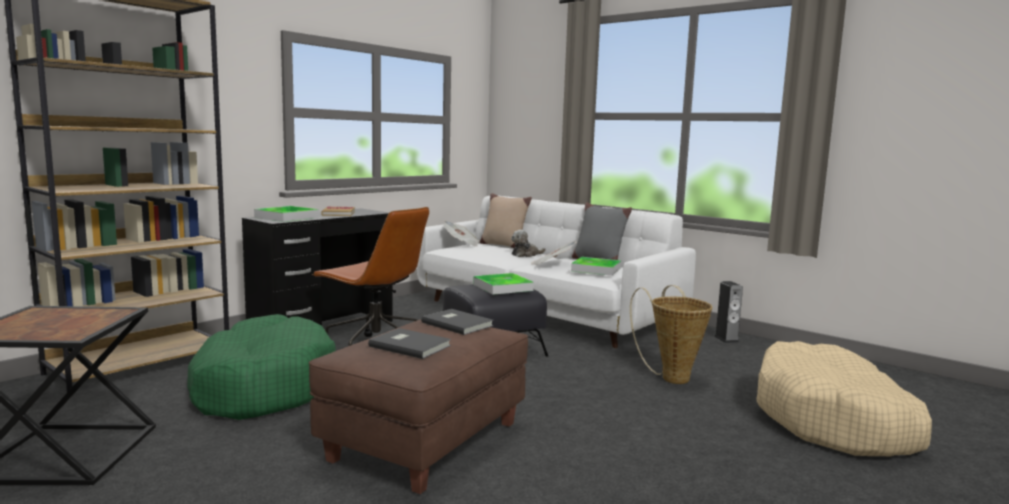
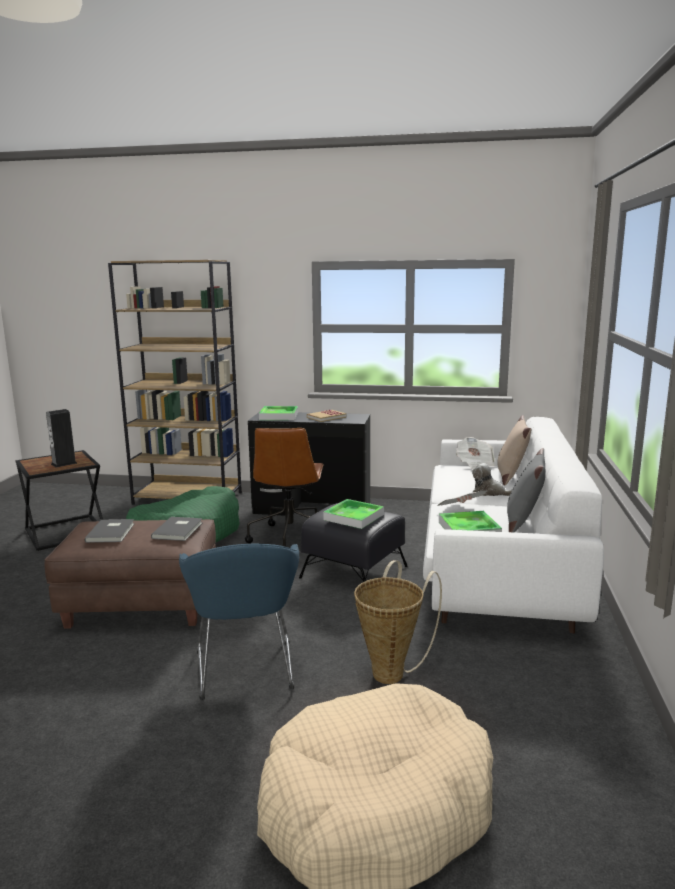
camera: 60 degrees right, 5 degrees up
speaker [714,281,743,343] -> speaker moved to [46,409,77,468]
none -> blue armchair [179,544,299,700]

